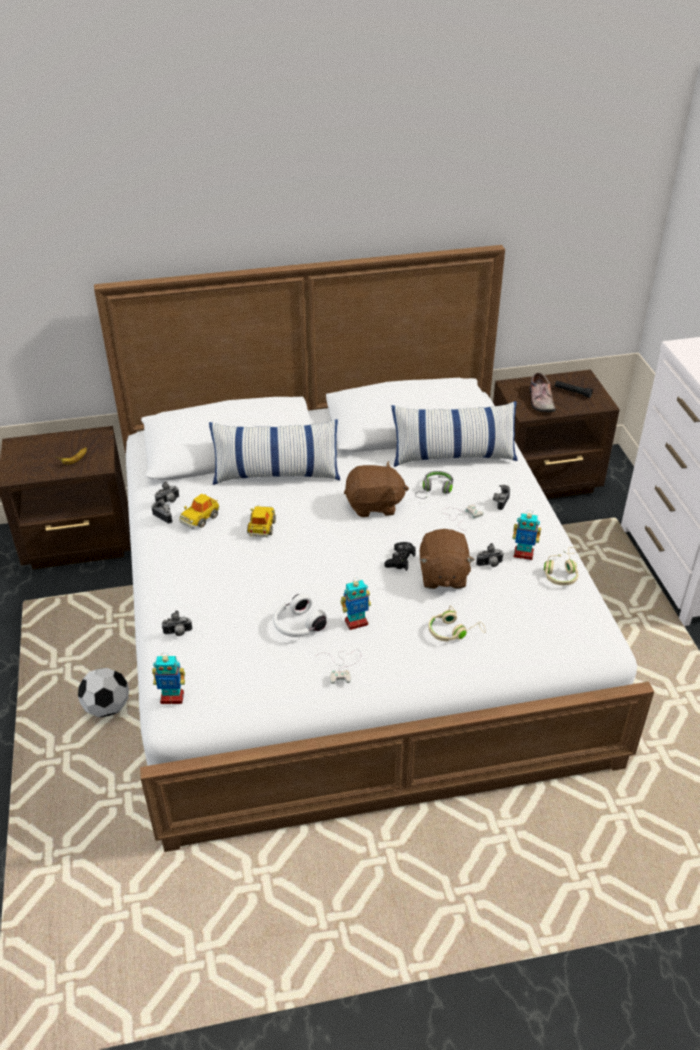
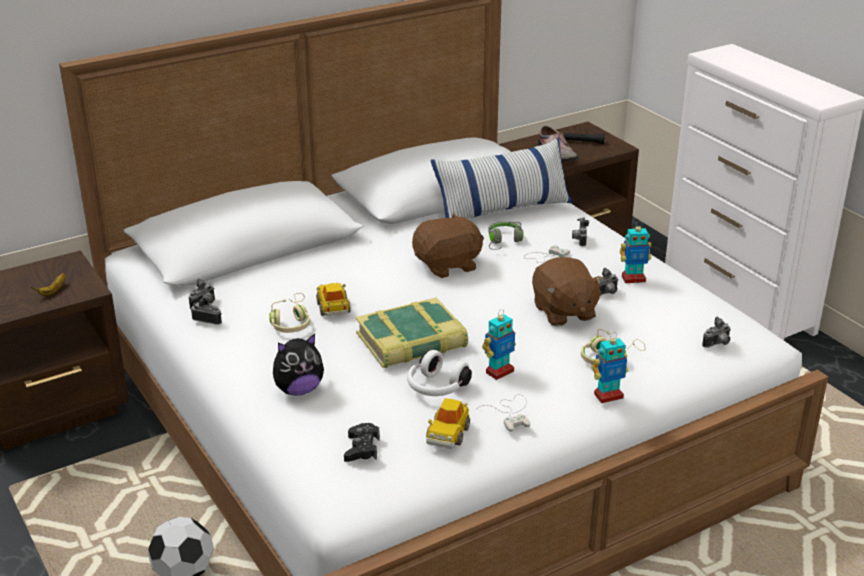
camera: 20 degrees left, 10 degrees down
toy robot [152,653,185,704] -> toy robot moved to [592,333,628,403]
camera [162,610,192,636] -> camera moved to [702,317,730,348]
toy car [179,494,219,529] -> toy car moved to [426,398,470,449]
pillow [209,419,340,485] -> none
black game controller [384,542,416,571] -> black game controller moved to [344,423,380,462]
beige headphones [544,547,579,585] -> beige headphones moved to [269,293,310,333]
none -> plush toy [273,334,324,396]
none -> book [356,297,468,368]

